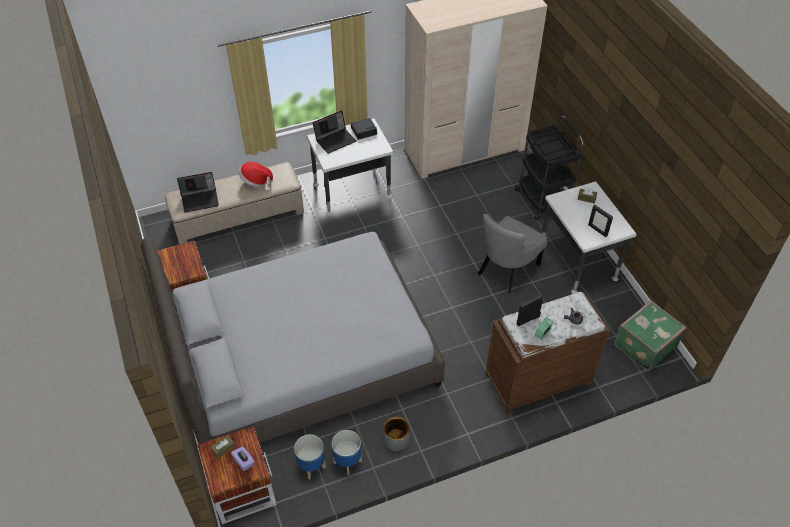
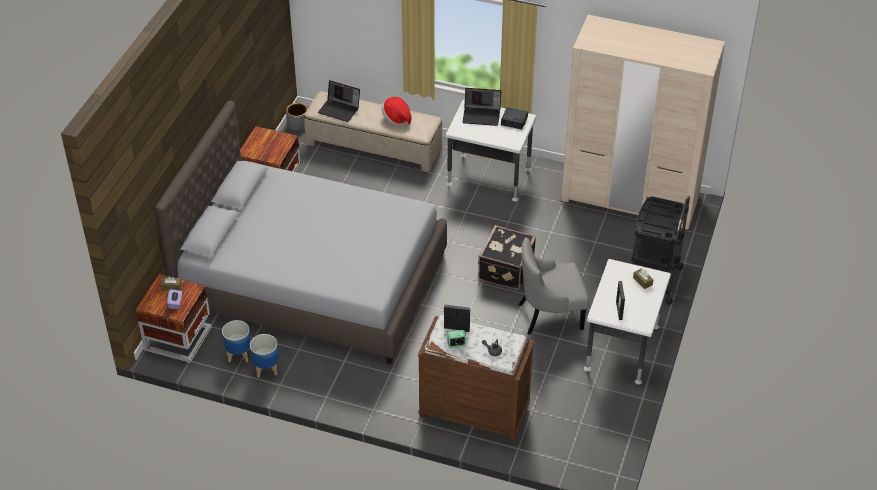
camera: 40 degrees right, 5 degrees down
grey planter [383,417,410,451] -> grey planter moved to [286,103,308,131]
green suitcase [615,300,687,371] -> none
none -> black suitcase [478,225,536,290]

